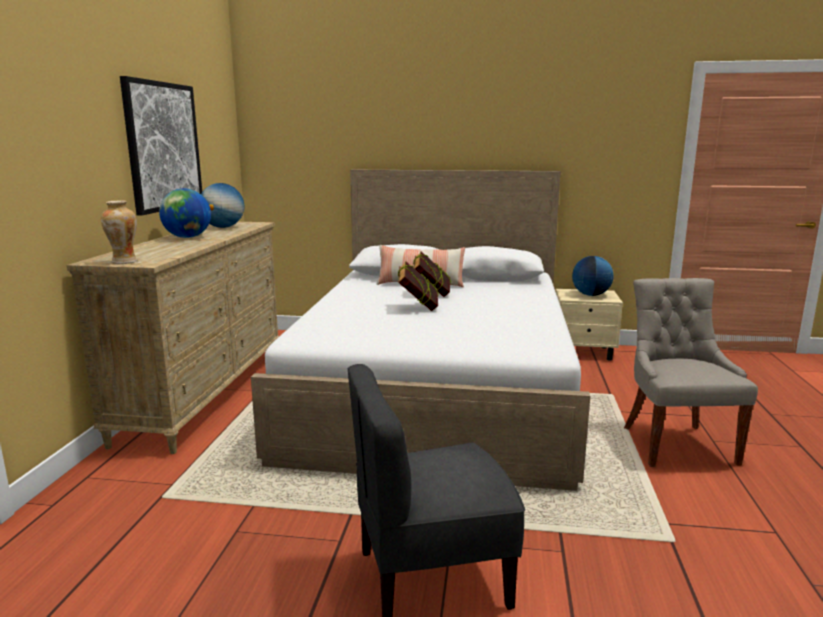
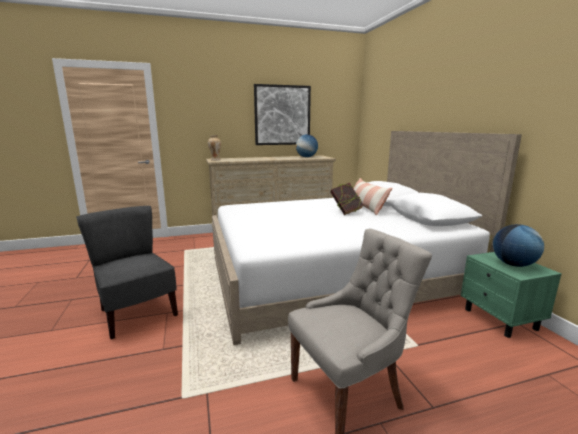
camera: 65 degrees right, 0 degrees up
globe [159,188,211,238] -> none
book [398,261,439,311] -> none
beige nightstand [556,289,623,361] -> green nightstand [461,252,562,338]

